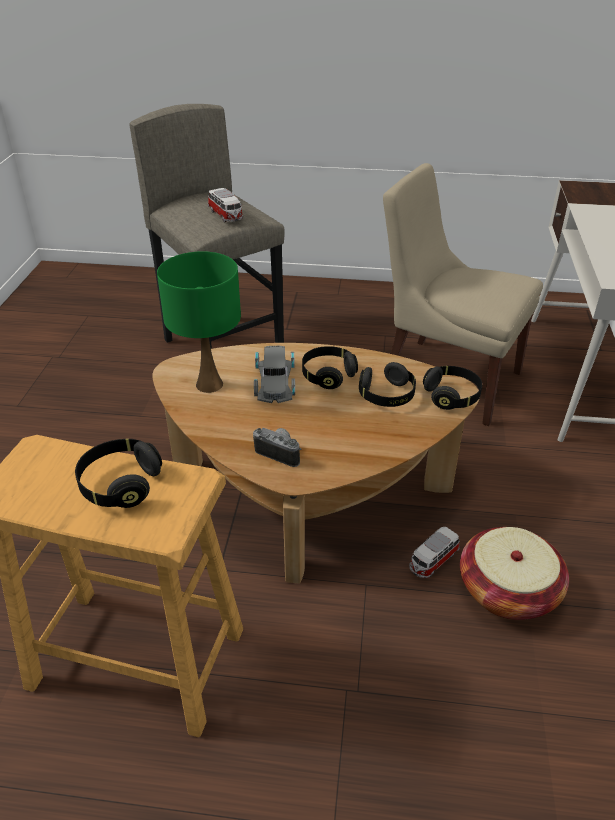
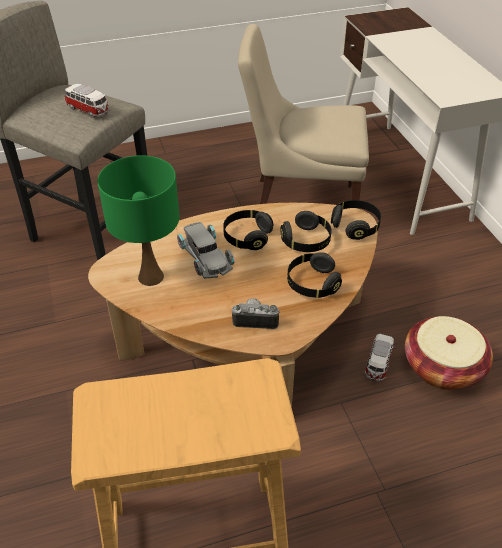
camera: 25 degrees left, 5 degrees up
black headphones [75,439,162,508] -> black headphones moved to [287,253,342,298]

